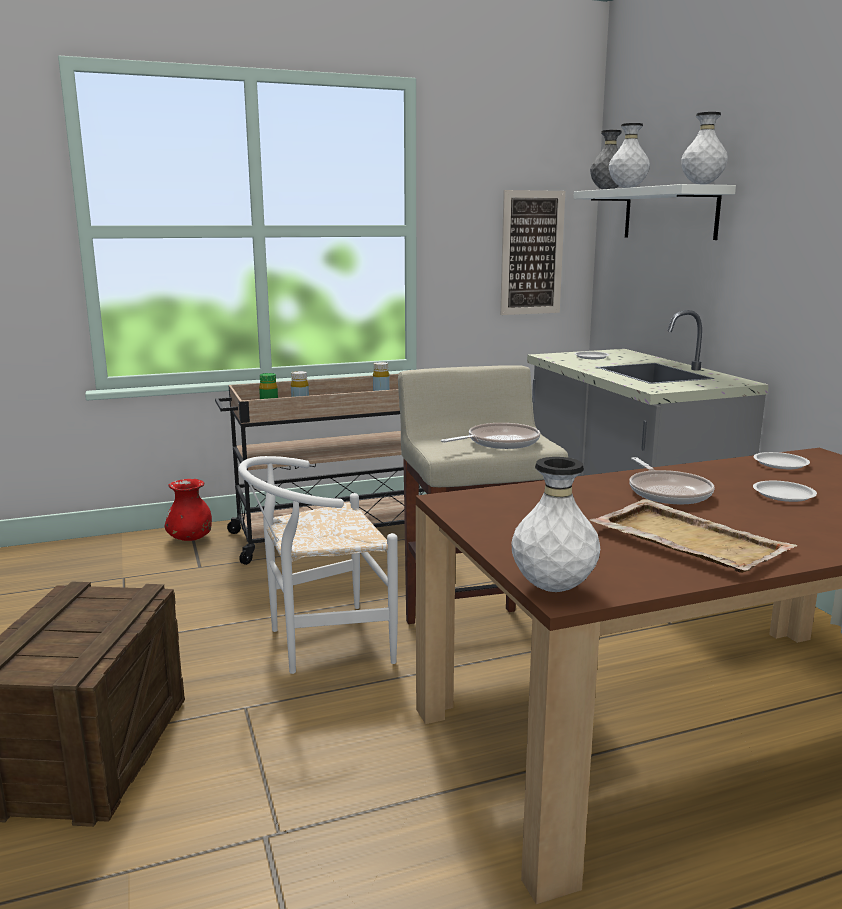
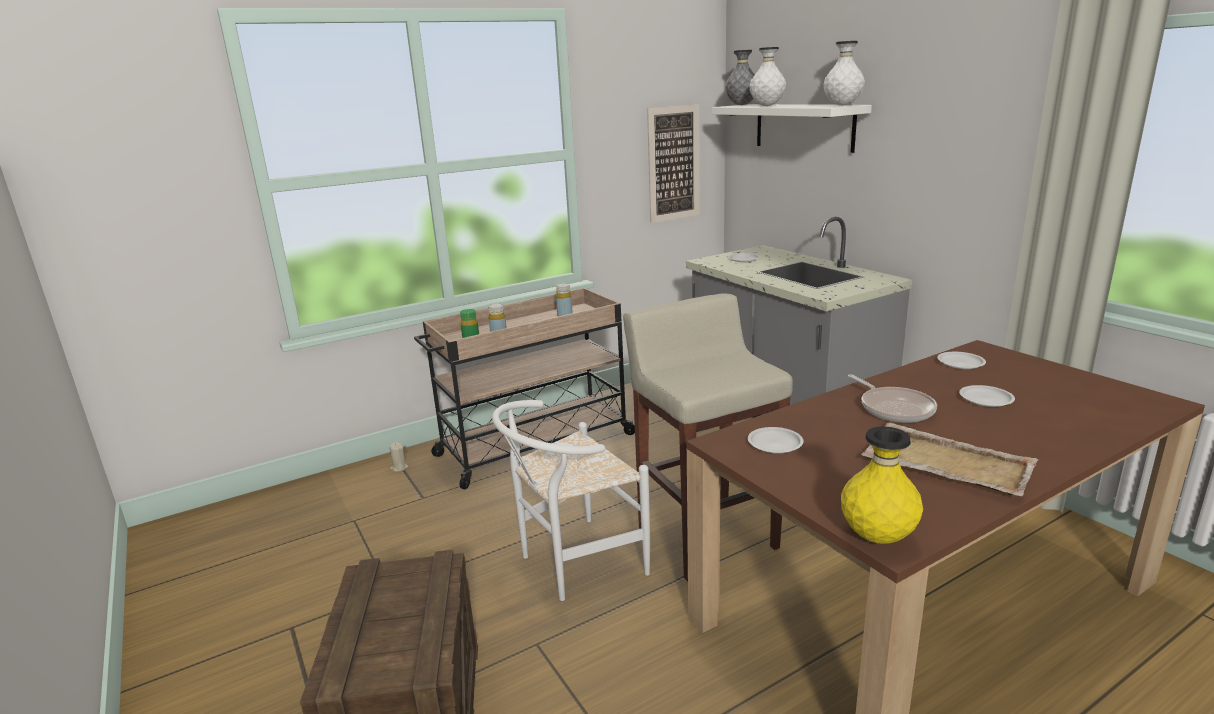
camera: 10 degrees left, 5 degrees up
red vase [164,479,212,541] -> beige candle [389,442,408,472]
frying pan [441,423,540,449] -> none
white vase [511,457,600,592] -> yellow vase [841,426,923,544]
none -> white plate [748,427,804,454]

